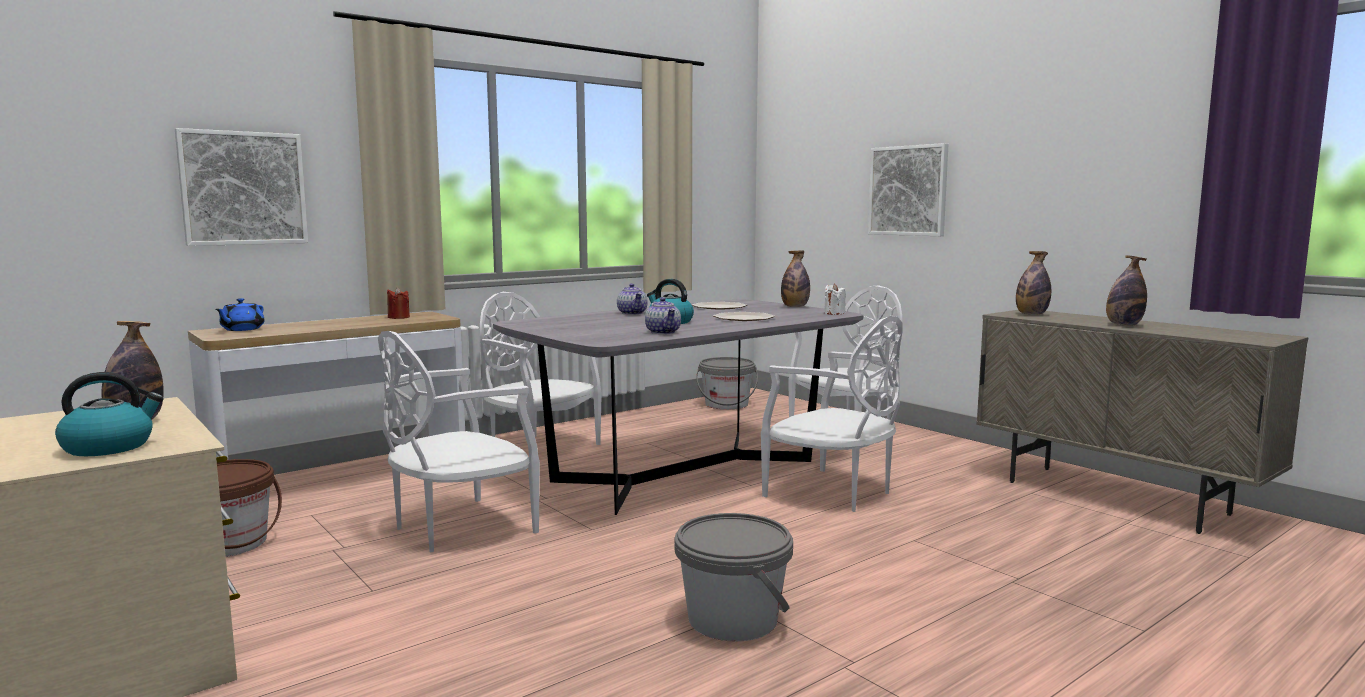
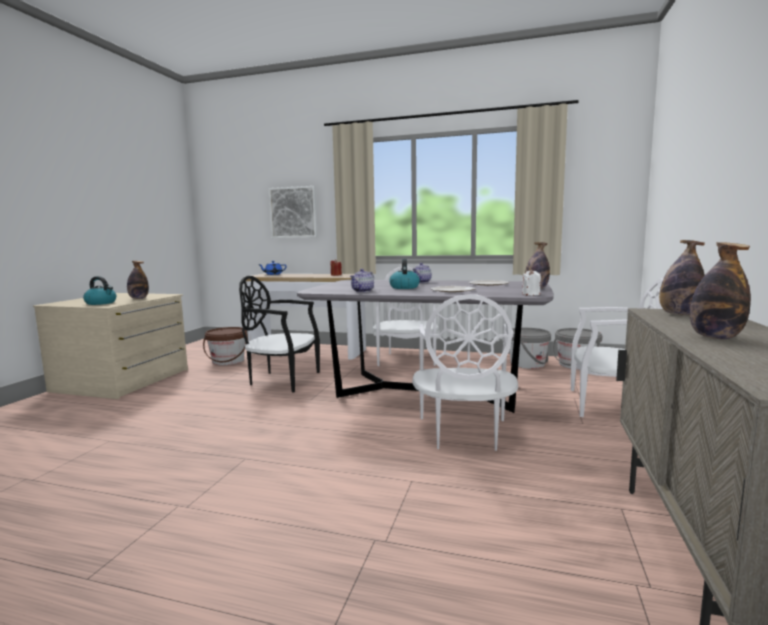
camera: 55 degrees right, 0 degrees up
white chair [378,331,540,552] -> black chair [239,276,320,392]
grey bucket [674,513,793,641] -> grey bucket moved to [509,328,551,369]
picture [868,143,949,236] -> none

